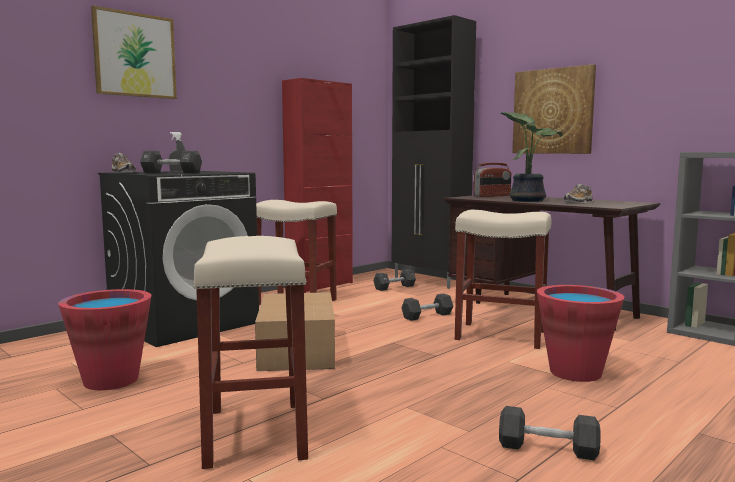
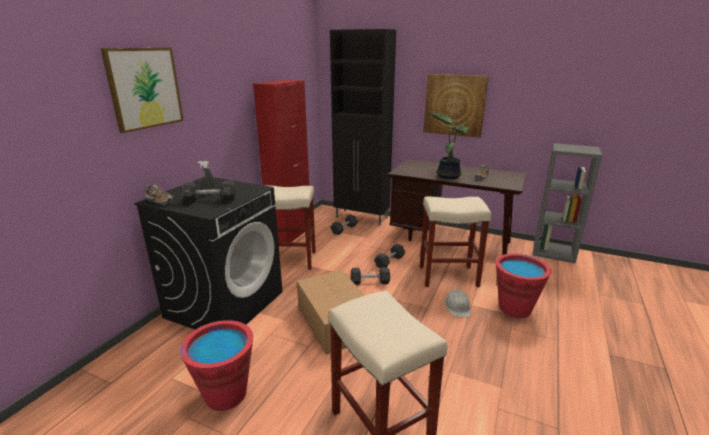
camera: 20 degrees left, 15 degrees up
radio [474,162,511,197] -> none
black dumbbell [499,406,601,460] -> black dumbbell moved to [351,267,390,285]
none -> white hard hat [444,289,471,317]

